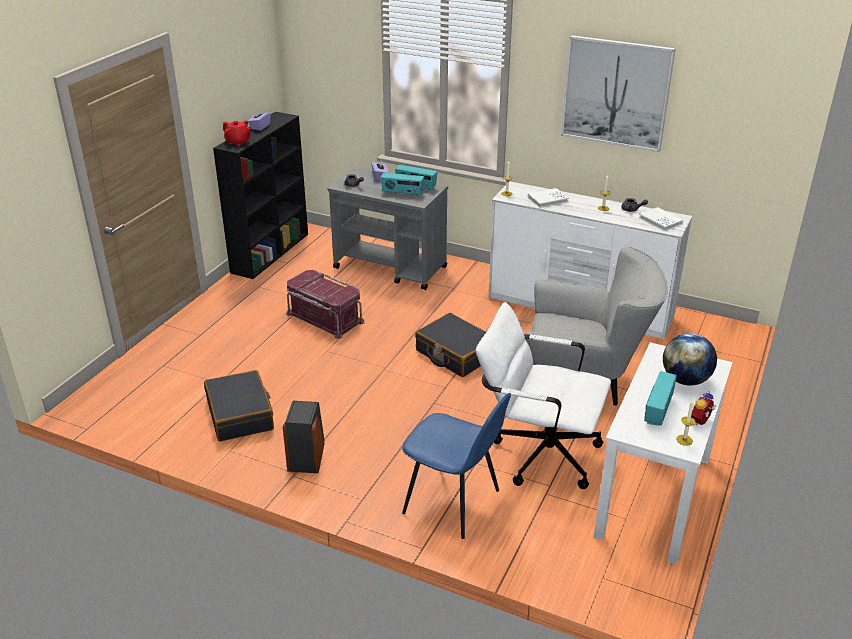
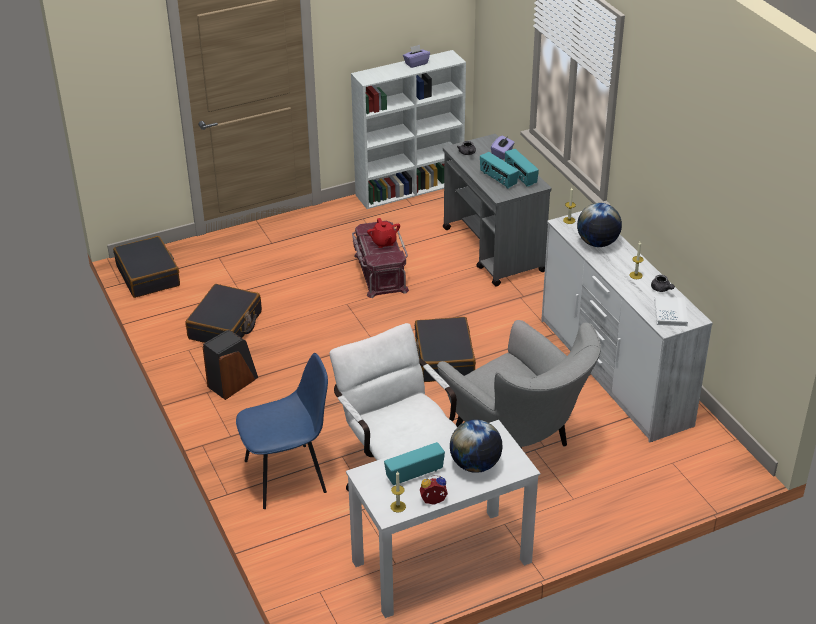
camera: 40 degrees right, 5 degrees up
black bookcase [213,112,308,279] -> white bookcase [351,50,466,209]
red teapot [223,120,251,146] -> red teapot moved to [367,218,400,248]
blue chair [402,393,511,539] -> blue chair turned 90 degrees counterclockwise [236,353,328,509]
white book [528,188,569,208] -> globe [577,203,622,247]
picture [561,35,676,152] -> none
none -> black suitcase [113,236,180,298]

